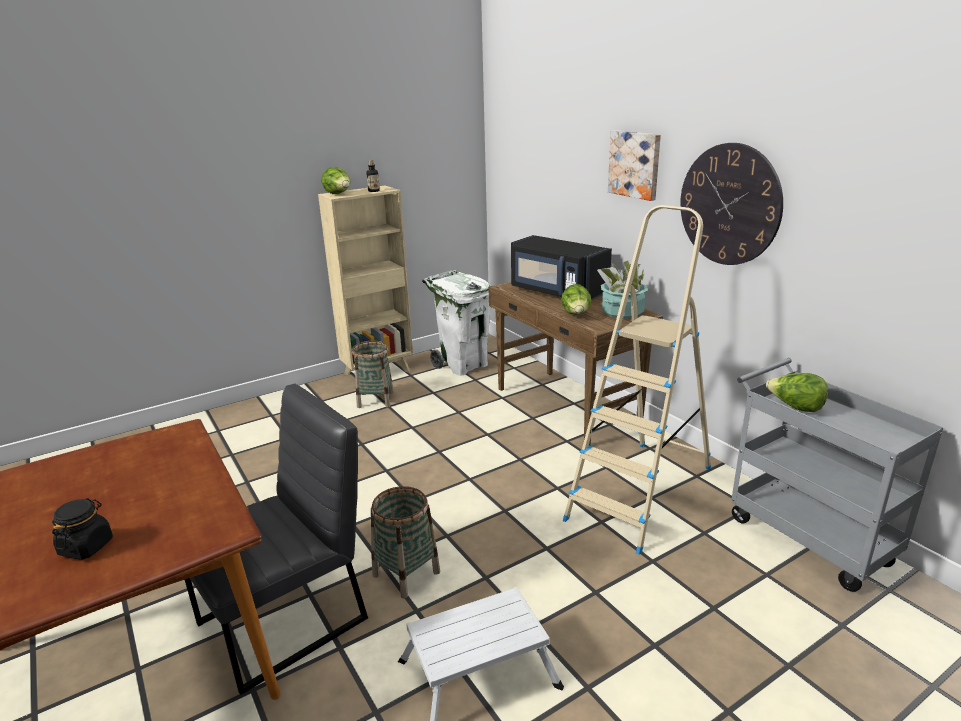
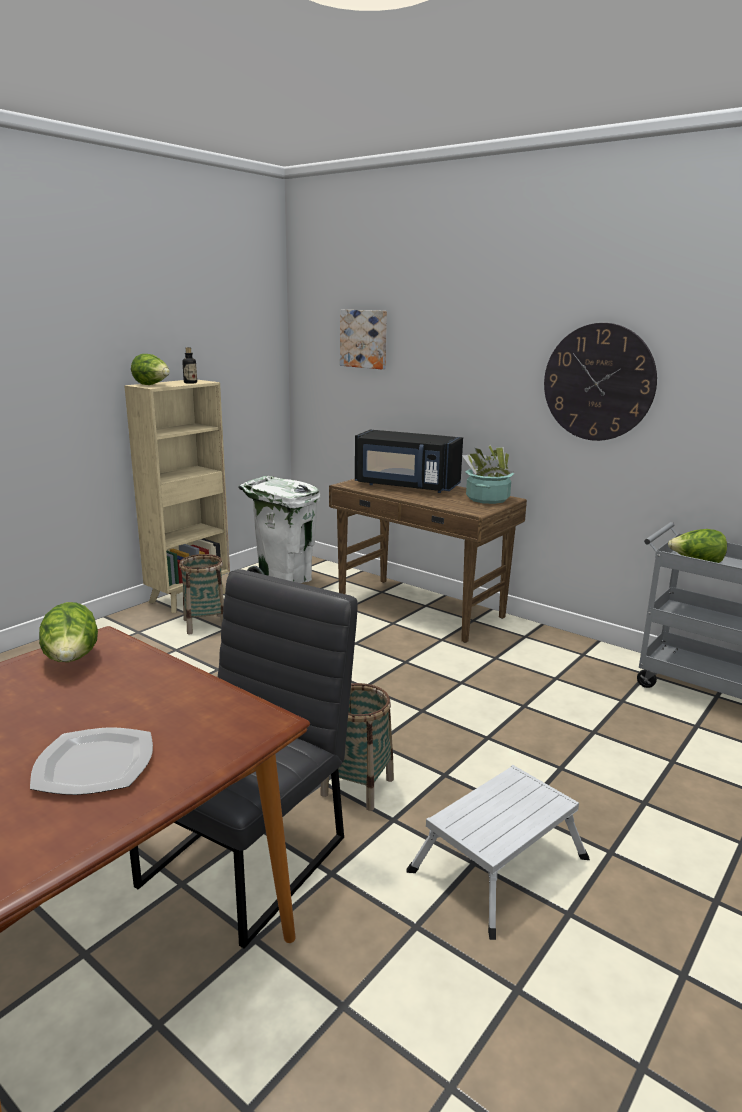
camera: 20 degrees left, 5 degrees down
black jar [52,498,113,560] -> plate [30,727,153,795]
lettuce [561,284,591,315] -> lettuce moved to [39,602,98,662]
beige step ladder [563,205,711,554] -> none
picture [608,130,661,201] -> picture moved to [340,310,387,369]

